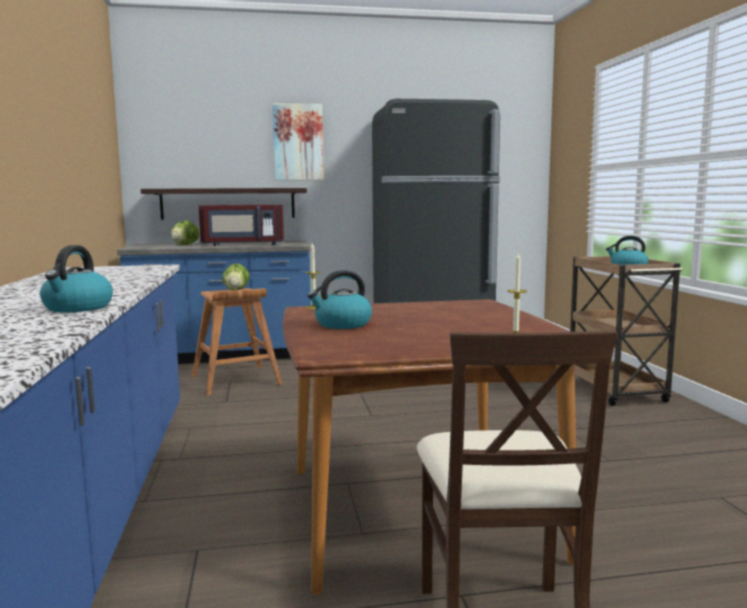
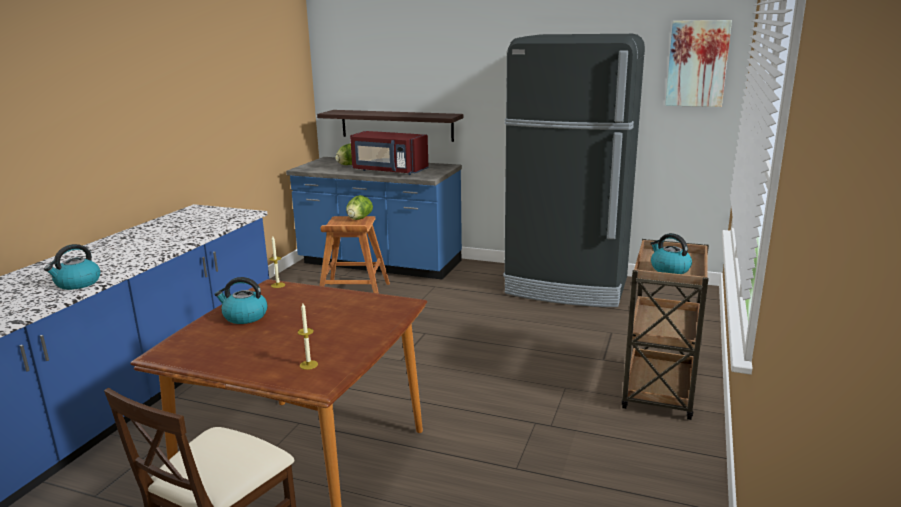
camera: 30 degrees right, 10 degrees up
picture [272,103,324,180] -> picture moved to [665,20,732,107]

